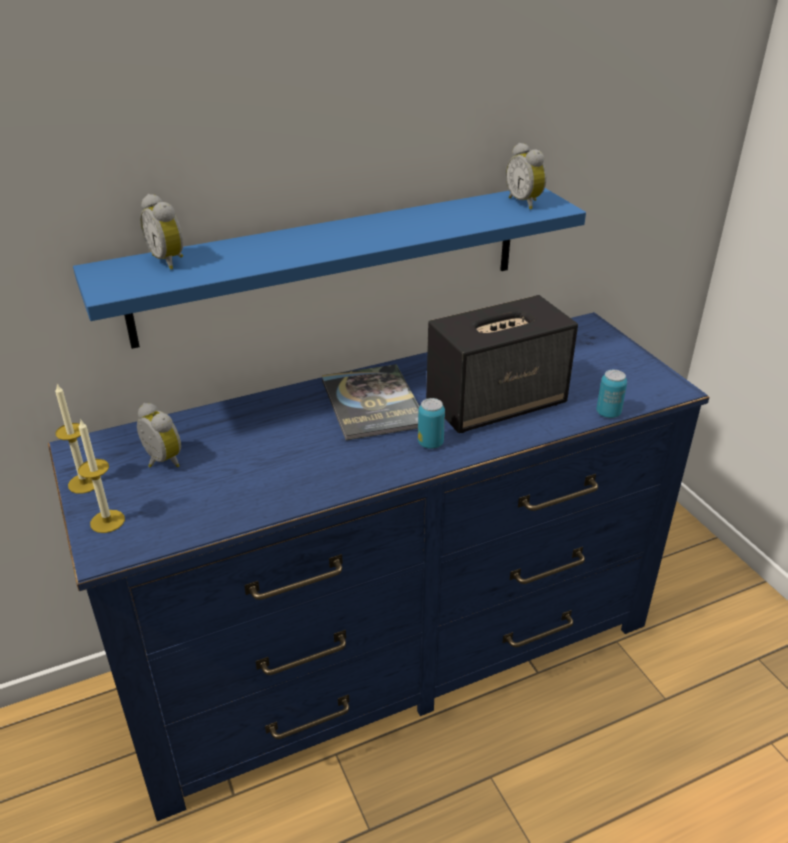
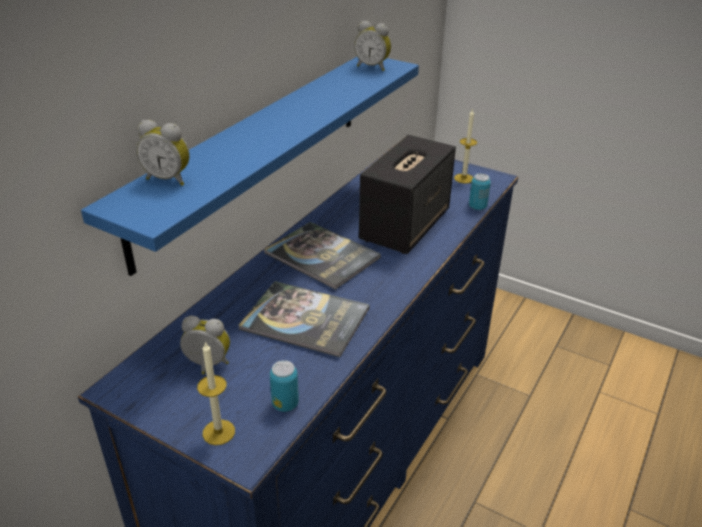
camera: 35 degrees left, 0 degrees up
candle [55,384,94,494] -> candle moved to [454,109,477,184]
can [418,398,445,449] -> can moved to [270,360,299,412]
none -> book [239,281,369,357]

